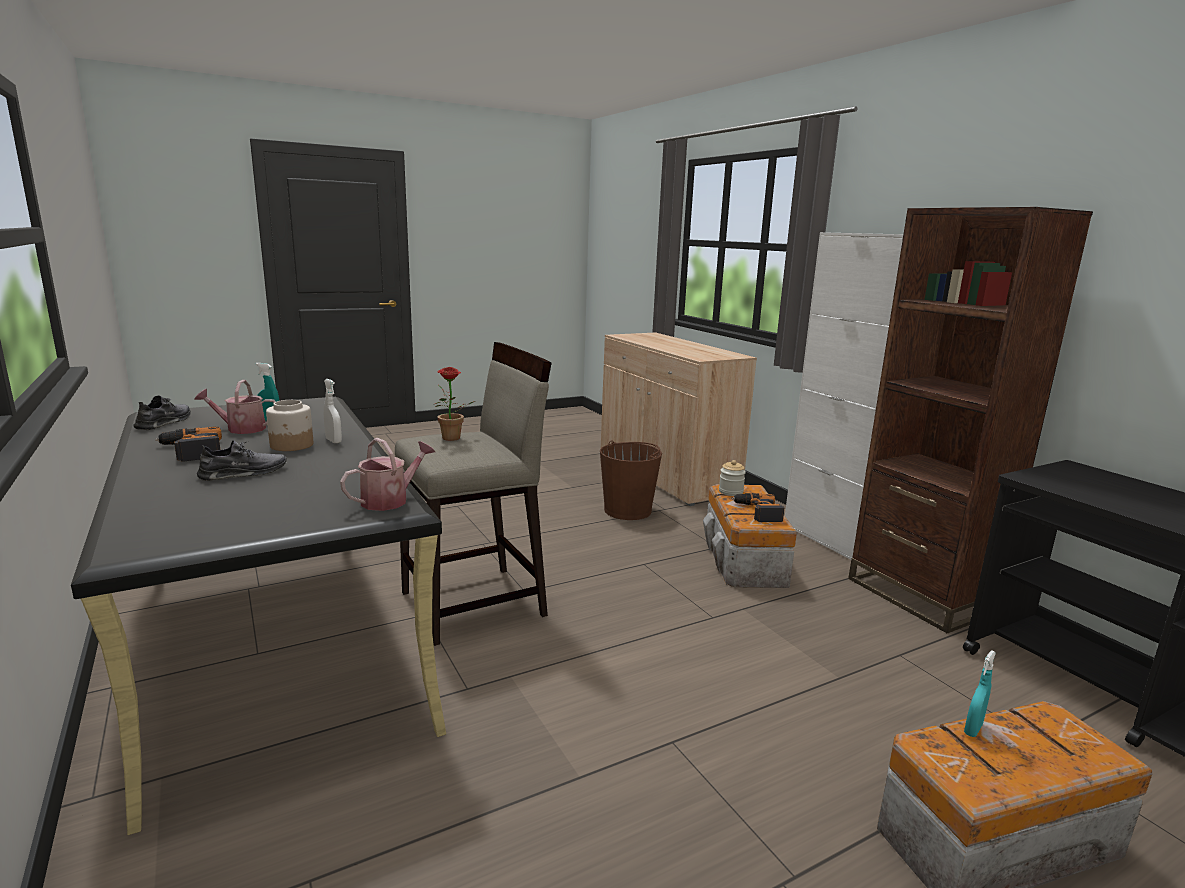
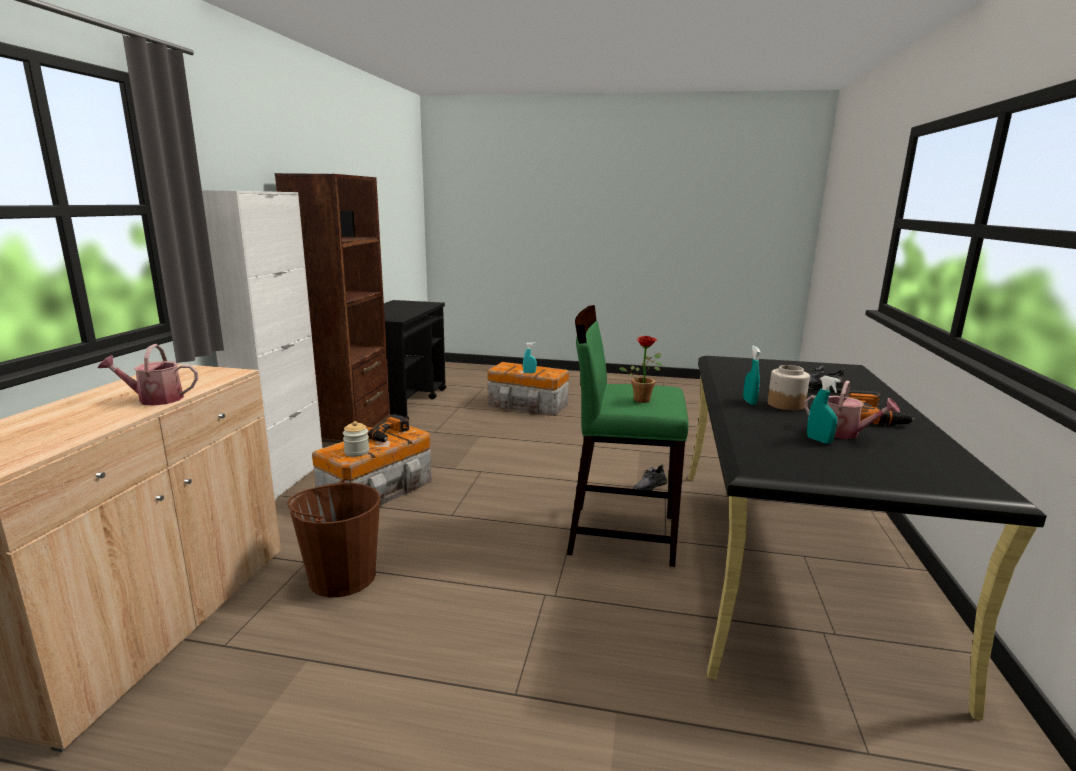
camera: 140 degrees left, 0 degrees up
grey shoe [133,395,191,430] -> grey shoe moved to [633,464,667,491]
white spray bottle [324,379,342,443] -> turquoise spray bottle [743,346,760,405]
watering can [340,438,435,511] -> watering can moved to [98,344,198,406]
beige stool [395,342,552,646] -> green stool [567,305,689,567]

